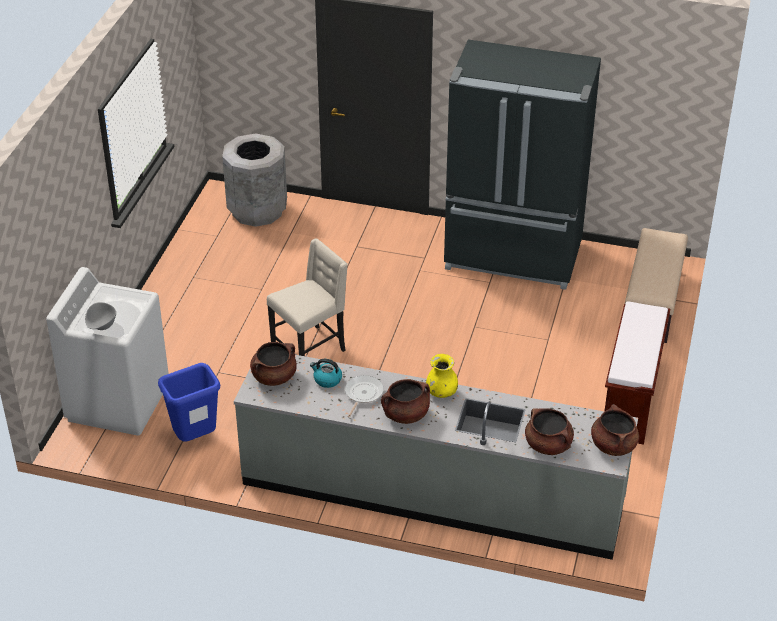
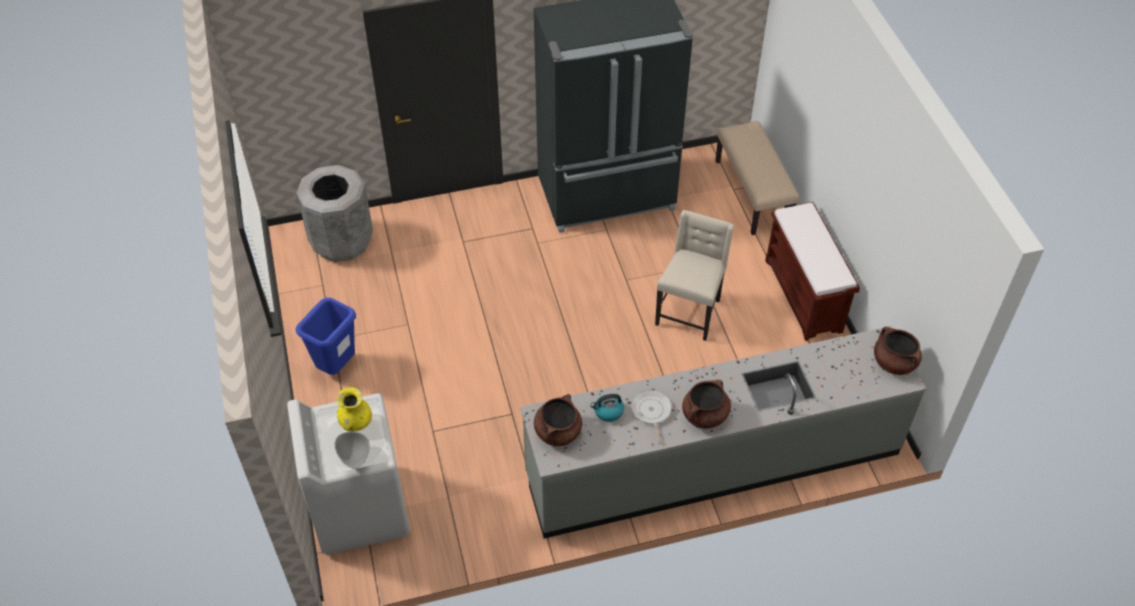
camera: 30 degrees left, 10 degrees up
blue trash can [158,363,220,442] -> blue trash can moved to [296,298,356,375]
beige chair [267,238,348,356] -> beige chair moved to [655,210,734,341]
yellow vase [426,354,458,398] -> yellow vase moved to [337,387,372,432]
brown cooking pot [525,408,574,455] -> none

